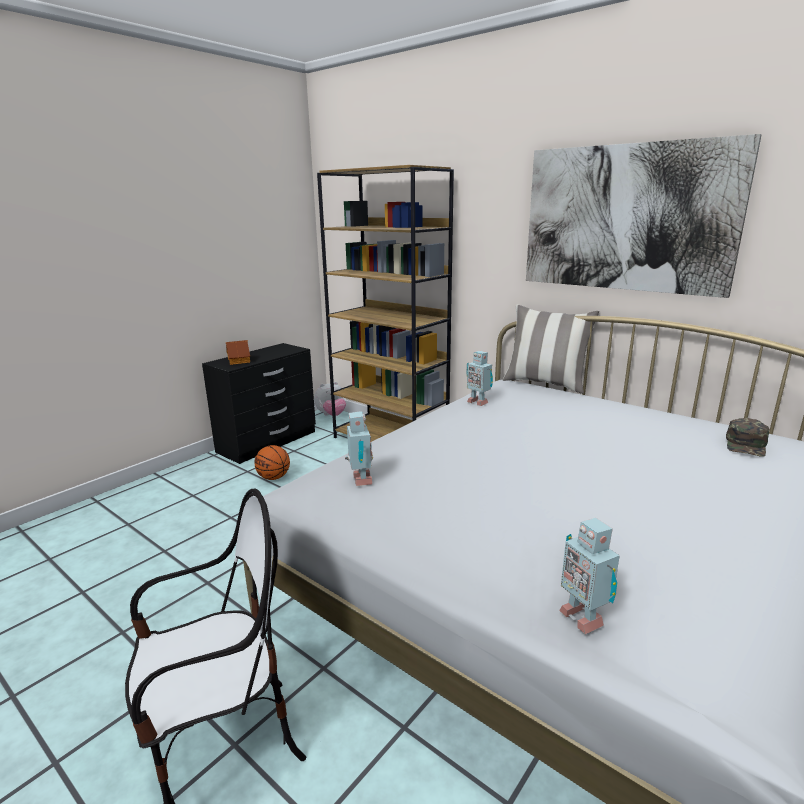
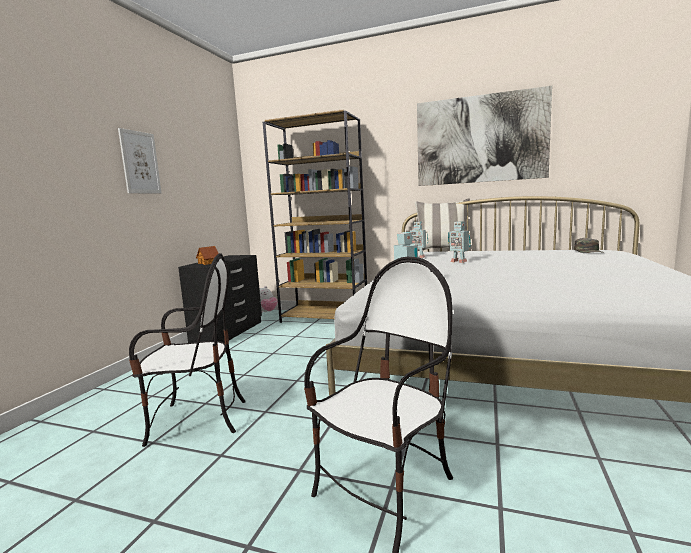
camera: 20 degrees left, 10 degrees down
basketball [254,445,290,480] -> none
toy robot [559,518,620,634] -> toy robot moved to [448,221,471,263]
none -> picture [118,128,161,194]
none -> chair [129,253,246,447]

